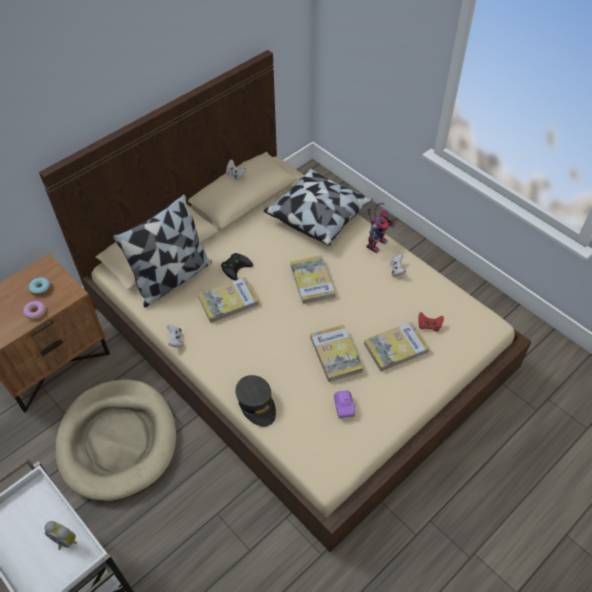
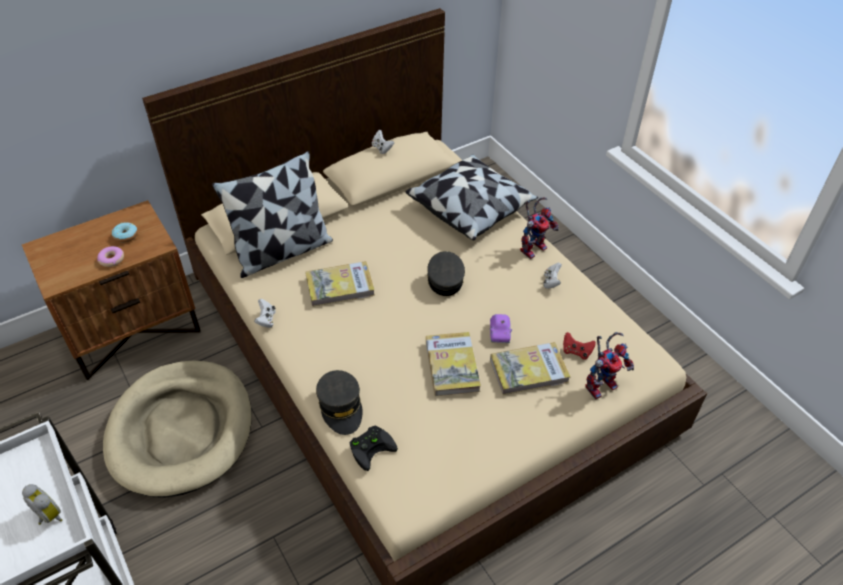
camera: 10 degrees right, 5 degrees down
black game controller [221,253,253,280] -> black game controller moved to [350,426,398,471]
book [290,255,335,304] -> grey cap [427,251,465,296]
purple toy car [334,391,355,418] -> purple toy car moved to [490,314,512,343]
none -> toy robot [585,332,634,399]

